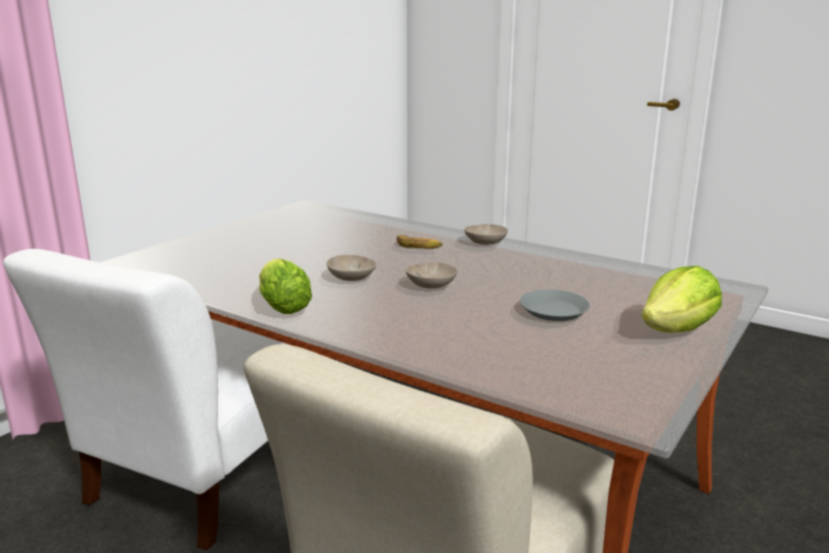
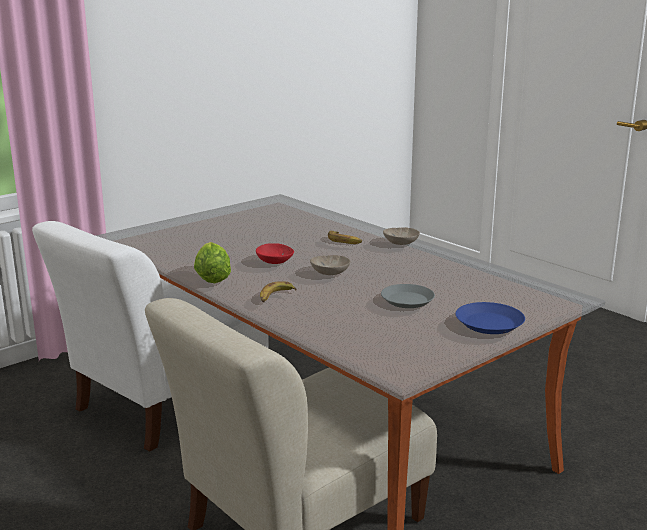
camera: 15 degrees right, 0 degrees up
beige bowl [326,255,377,281] -> red bowl [256,243,294,264]
lettuce [642,266,722,333] -> blue plate [455,302,525,334]
none -> banana [260,281,296,302]

